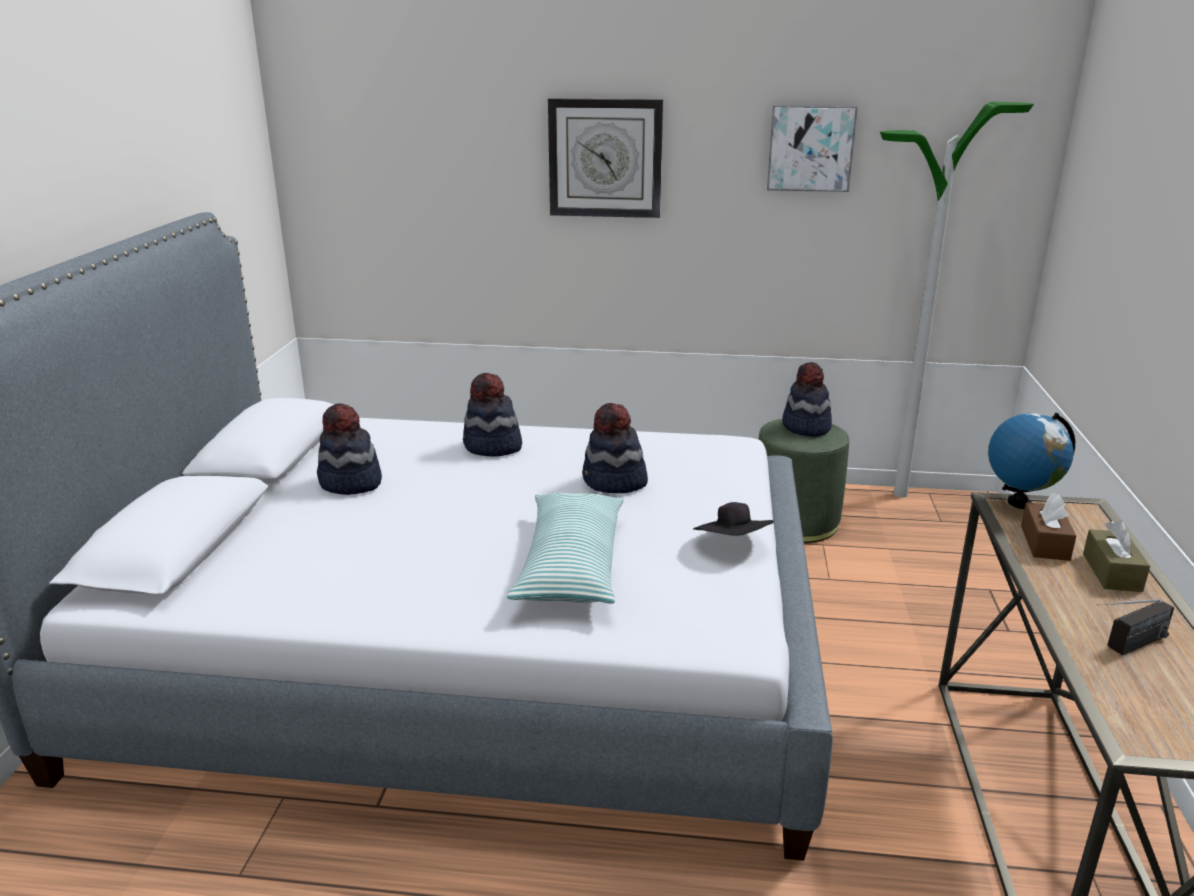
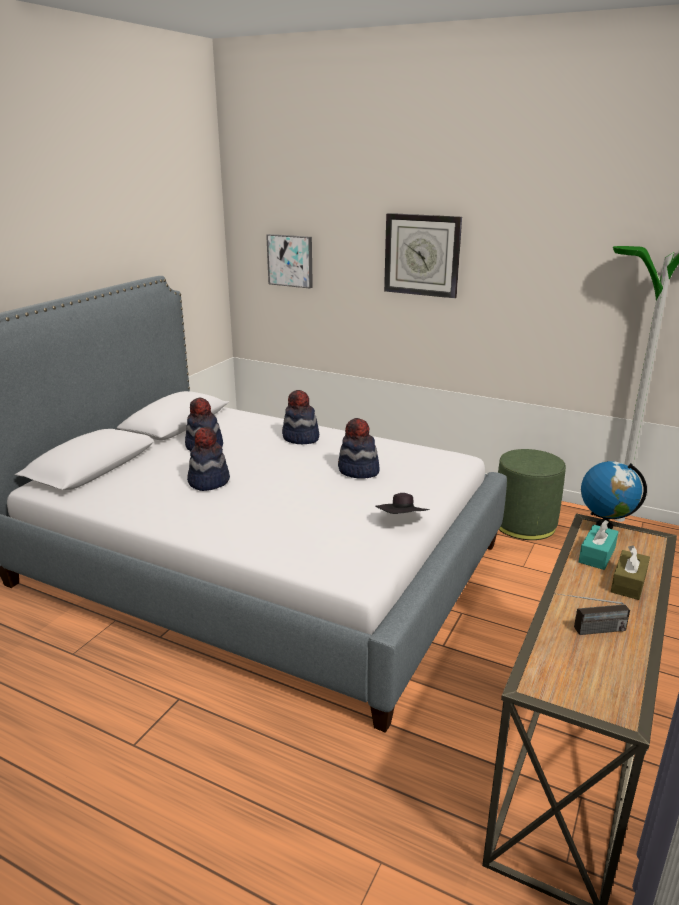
camera: 20 degrees right, 0 degrees up
pillow [507,493,624,604] -> none
picture [767,105,858,192] -> picture moved to [266,234,313,288]
hat [782,362,832,437] -> hat moved to [187,427,230,491]
brown tissue box [1021,493,1076,561] -> turquoise tissue box [579,520,618,570]

